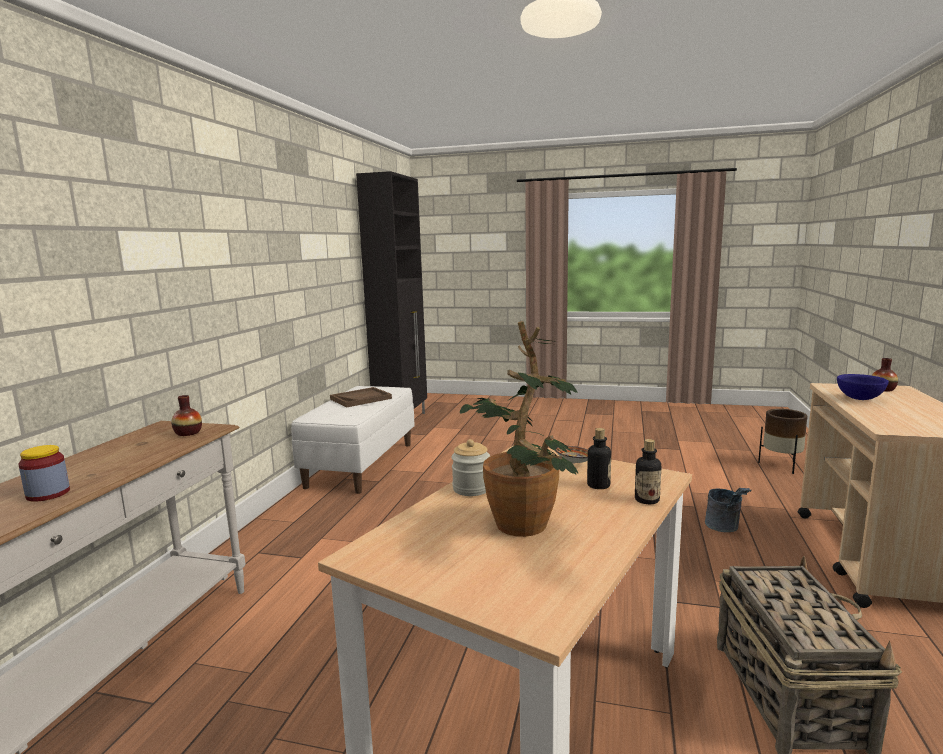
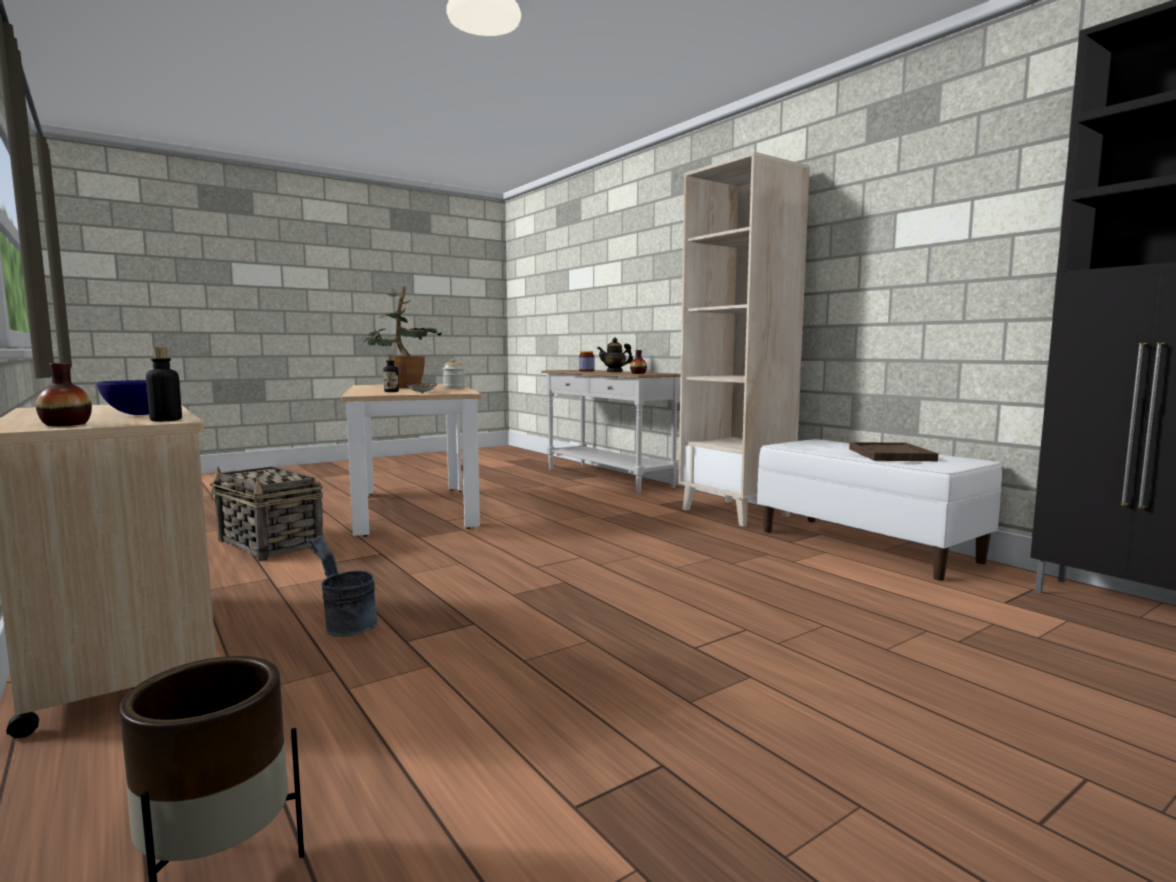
camera: 130 degrees right, 5 degrees down
bottle [635,439,661,504] -> bottle moved to [146,347,182,421]
none -> teapot [597,338,633,372]
none -> beige bookcase [678,152,810,527]

